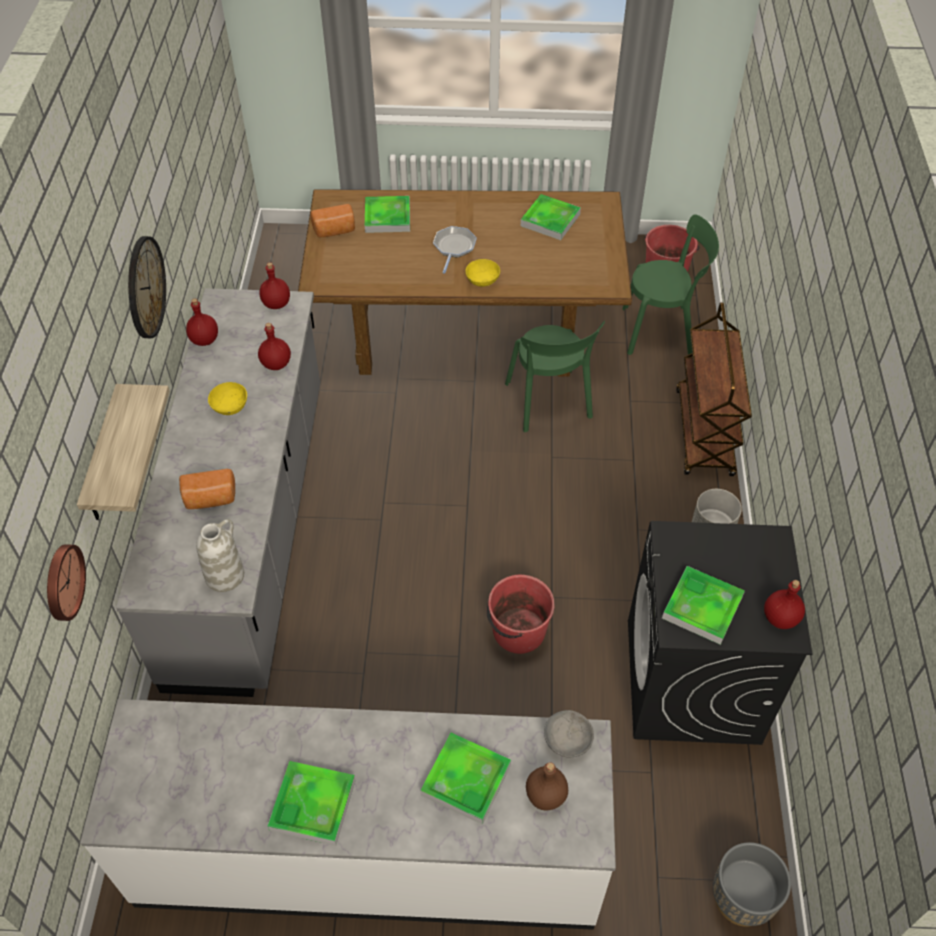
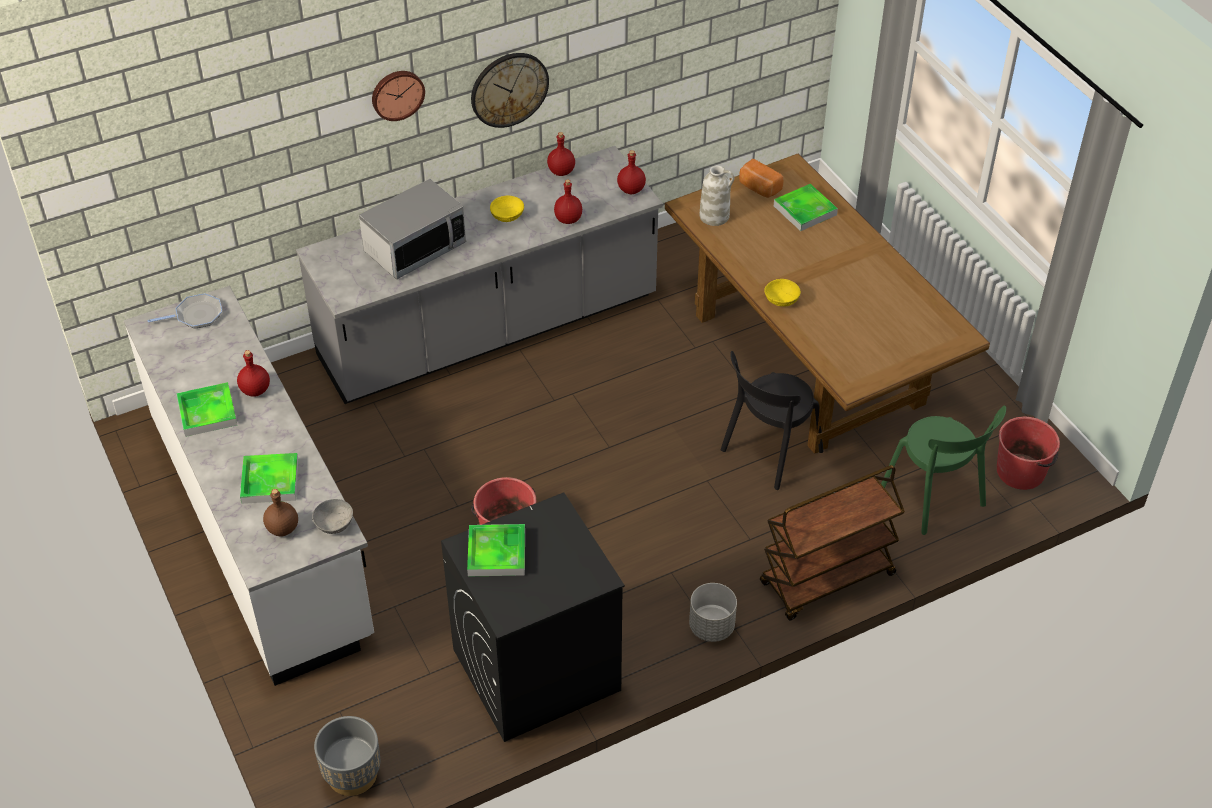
camera: 60 degrees right, 5 degrees down
wall clock [47,544,86,621] -> wall clock moved to [372,71,425,121]
shelf [77,384,170,520] -> none
bread [179,469,235,509] -> microwave [359,179,466,279]
white vase [196,519,244,592] -> white vase moved to [700,165,734,226]
frying pan [433,226,477,274] -> frying pan moved to [147,293,222,329]
green chair [505,321,605,432] -> black chair [721,351,823,490]
tray [521,194,581,240] -> none
red bottle [764,580,805,629] -> red bottle moved to [237,350,270,397]

